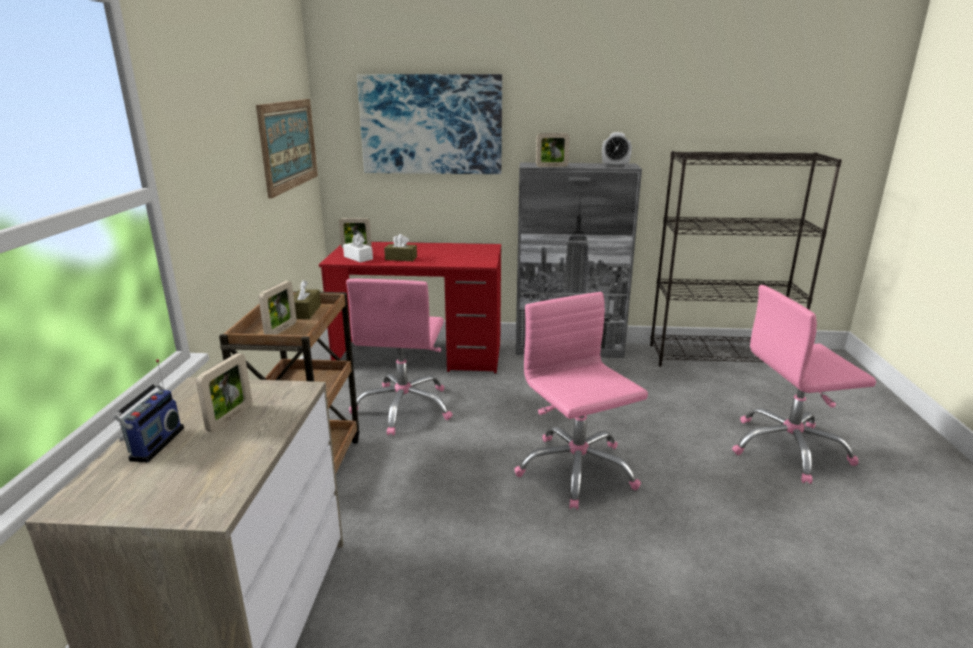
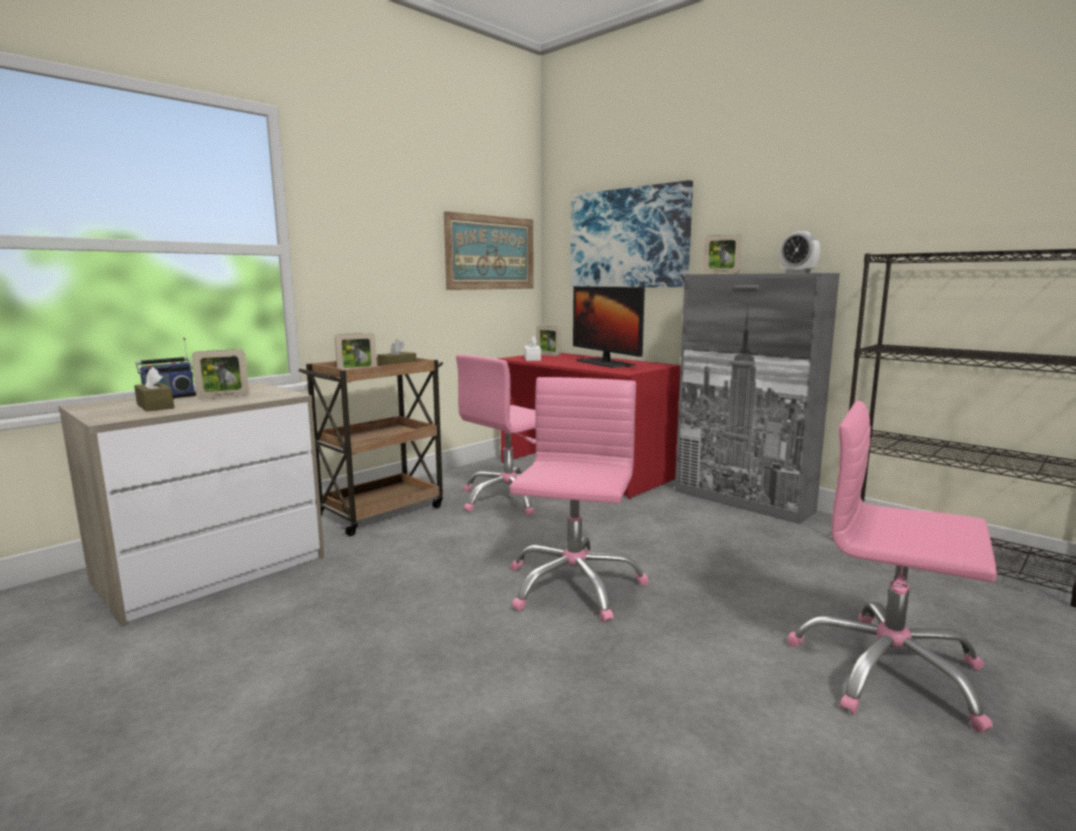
camera: 40 degrees right, 10 degrees down
brown tissue box [384,234,417,261] -> brown tissue box moved to [134,367,174,412]
none -> monitor [573,287,645,368]

